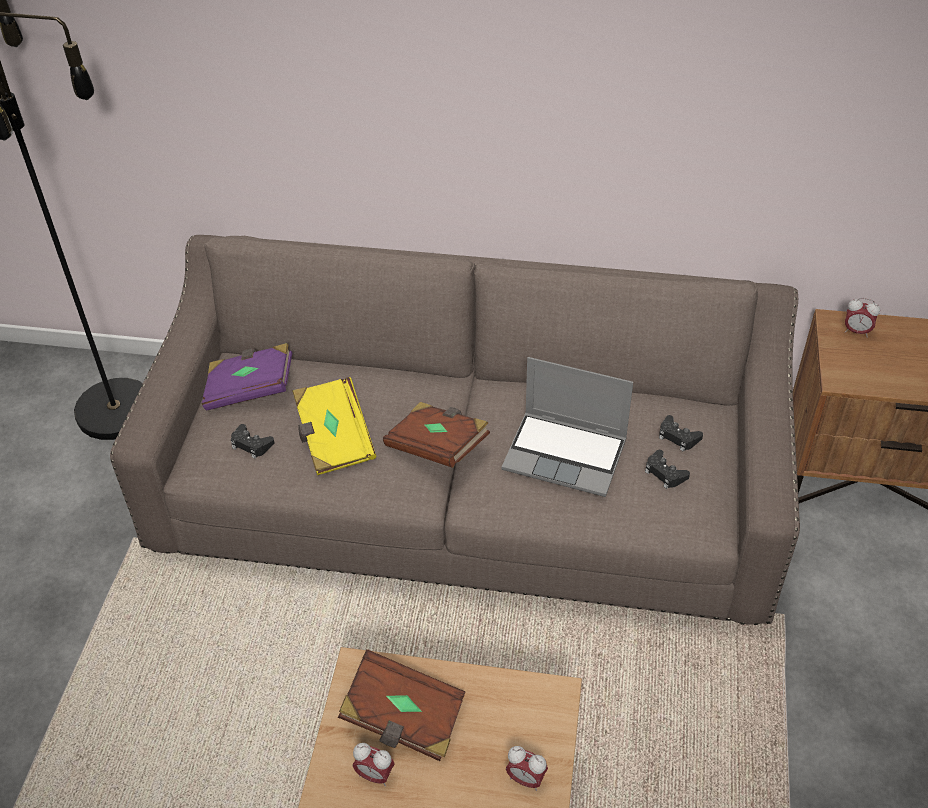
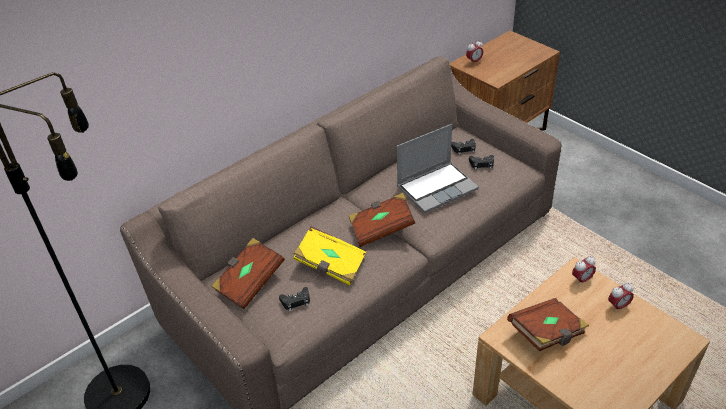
camera: 50 degrees left, 5 degrees down
purple book [202,343,292,410] -> brown book [211,238,285,309]
alarm clock [353,743,395,786] -> alarm clock moved to [572,256,596,285]

